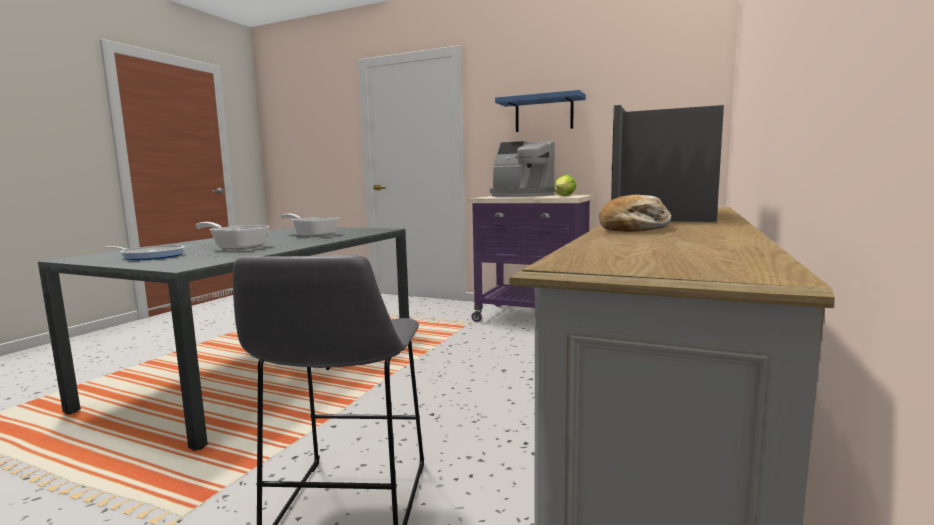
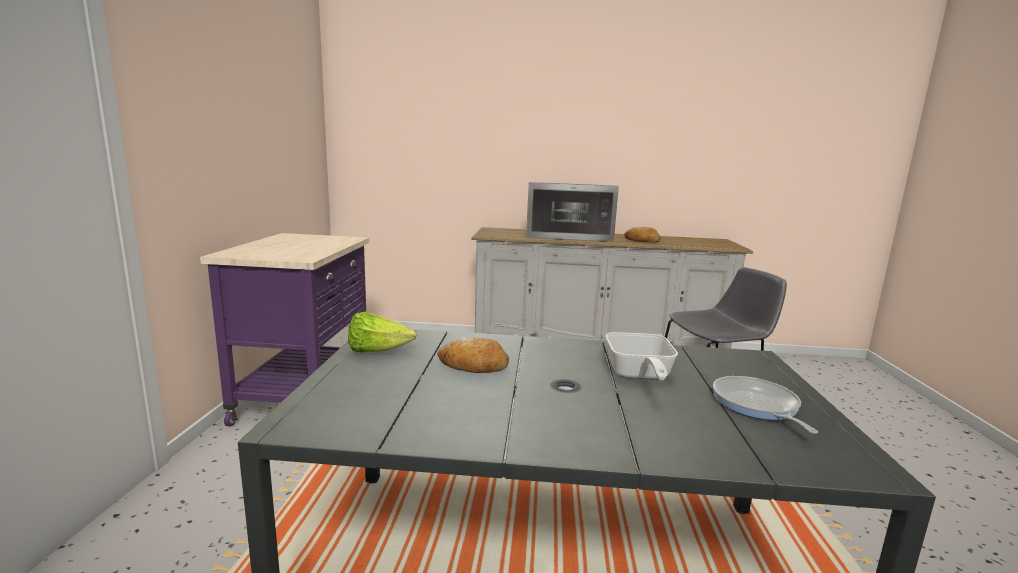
camera: 110 degrees left, 5 degrees up
frying pan [281,214,338,237] -> bread [437,337,509,373]
coffee machine [490,141,555,197] -> none
blue shelf [495,90,586,132] -> none
lettuce [554,175,576,196] -> lettuce moved to [348,312,417,352]

